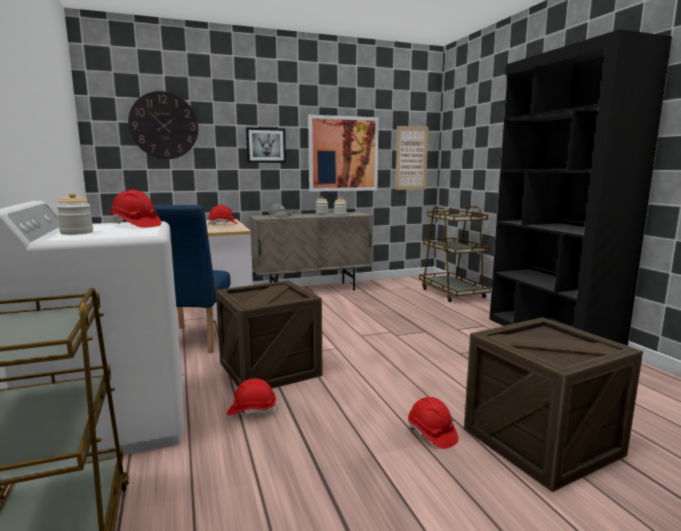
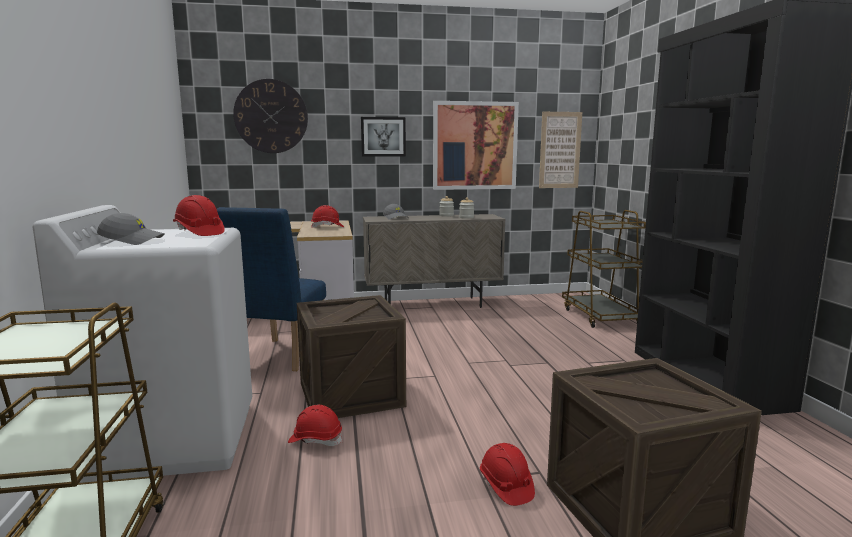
camera: 10 degrees right, 0 degrees up
jar [56,192,93,235] -> grey cap [97,213,165,245]

